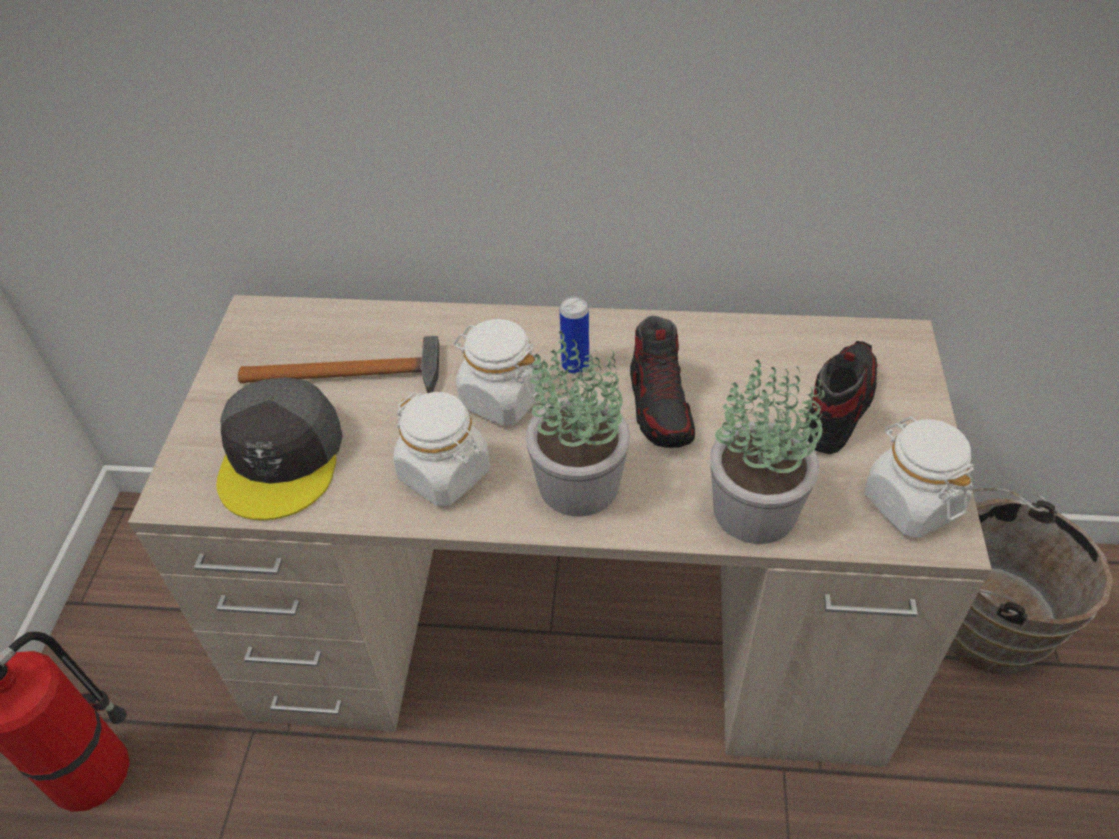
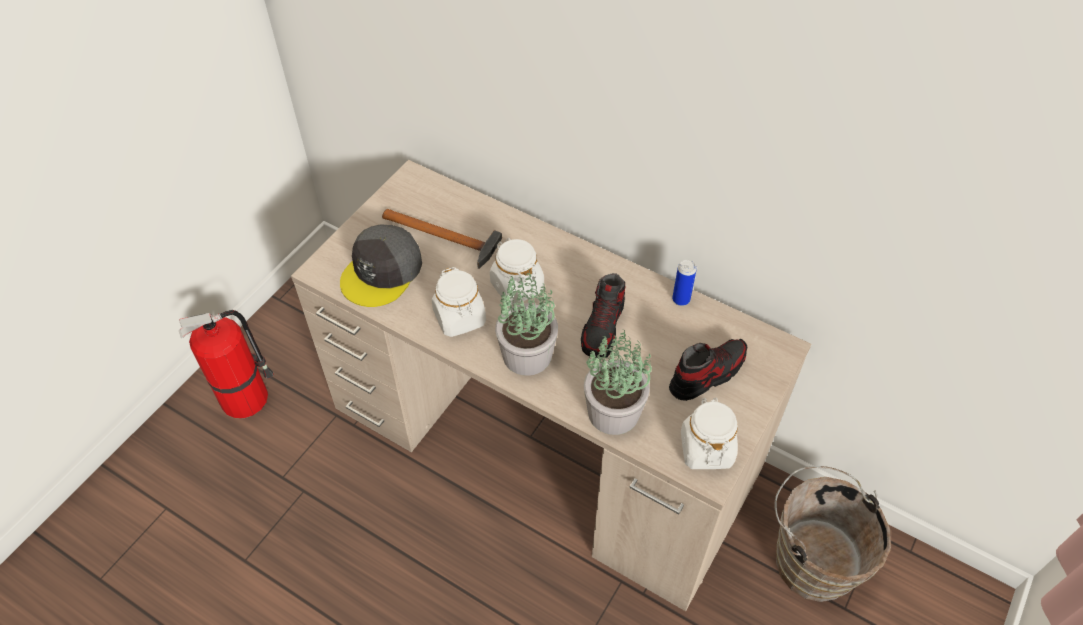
camera: 25 degrees right, 5 degrees up
can [560,297,589,374] -> can moved to [672,260,697,306]

